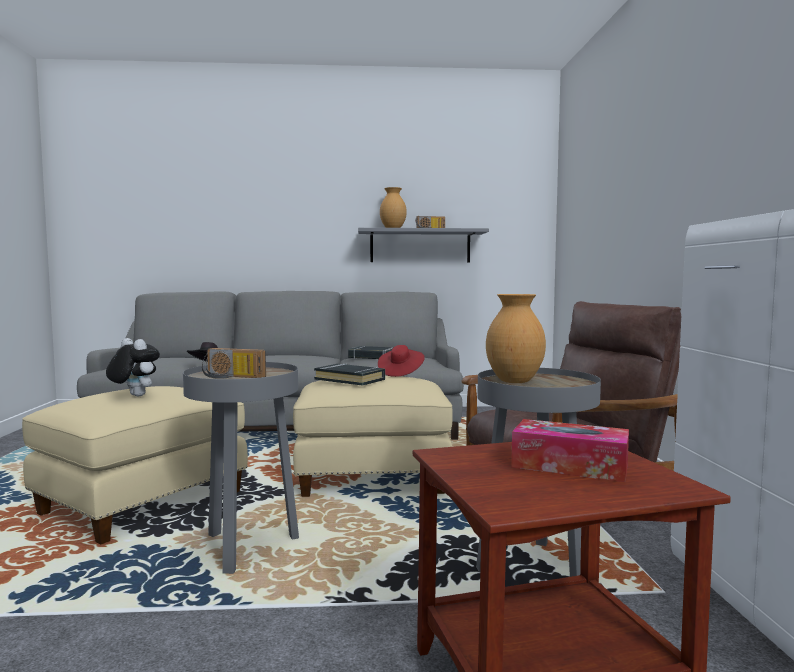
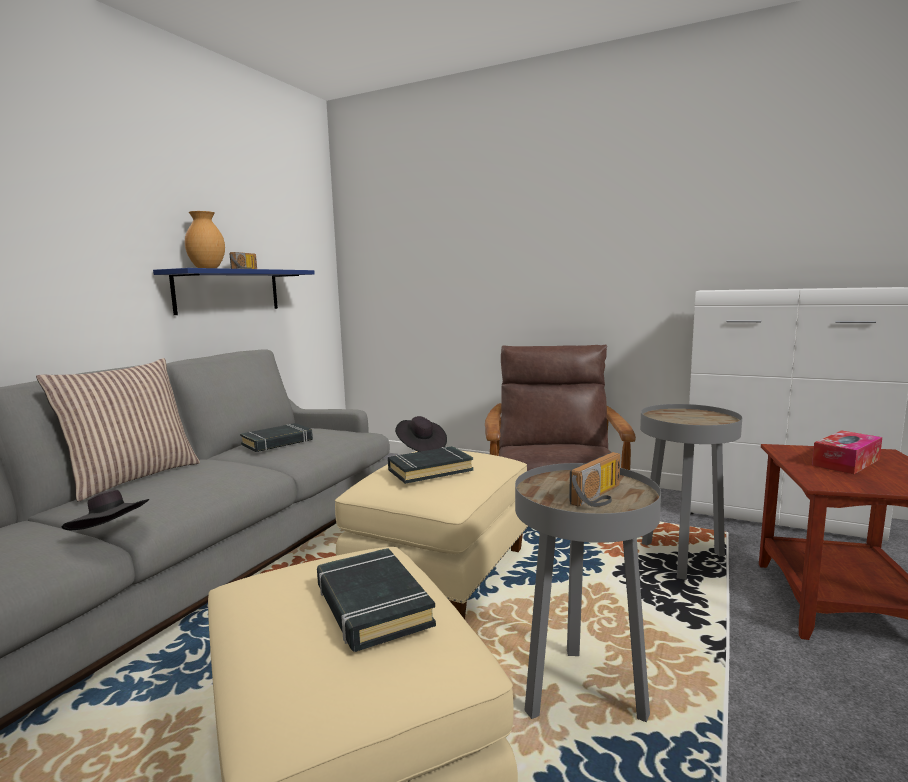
camera: 60 degrees left, 5 degrees up
plush toy [106,338,160,396] -> black book [317,548,436,652]
grey shelf [358,228,489,262] -> blue shelf [153,268,315,315]
red hat [378,345,425,377] -> black hat [395,416,447,452]
brown vase [486,294,546,383] -> none
none -> pillow [36,358,200,501]

